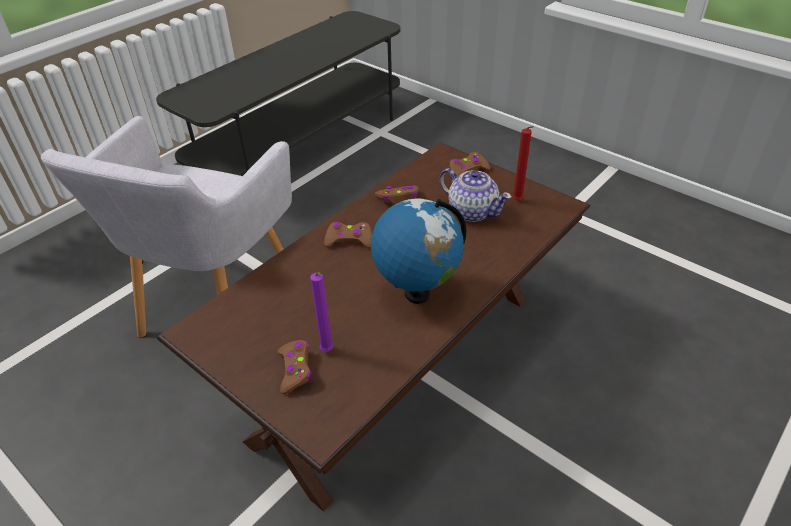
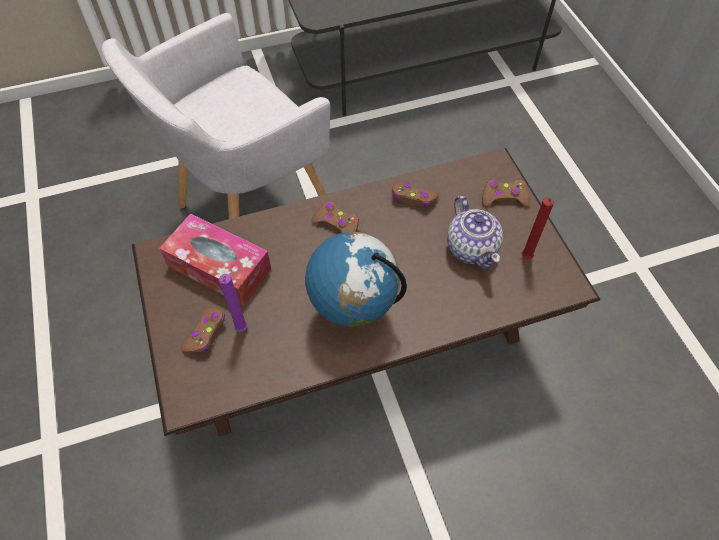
camera: 30 degrees right, 15 degrees up
none -> tissue box [159,213,271,306]

